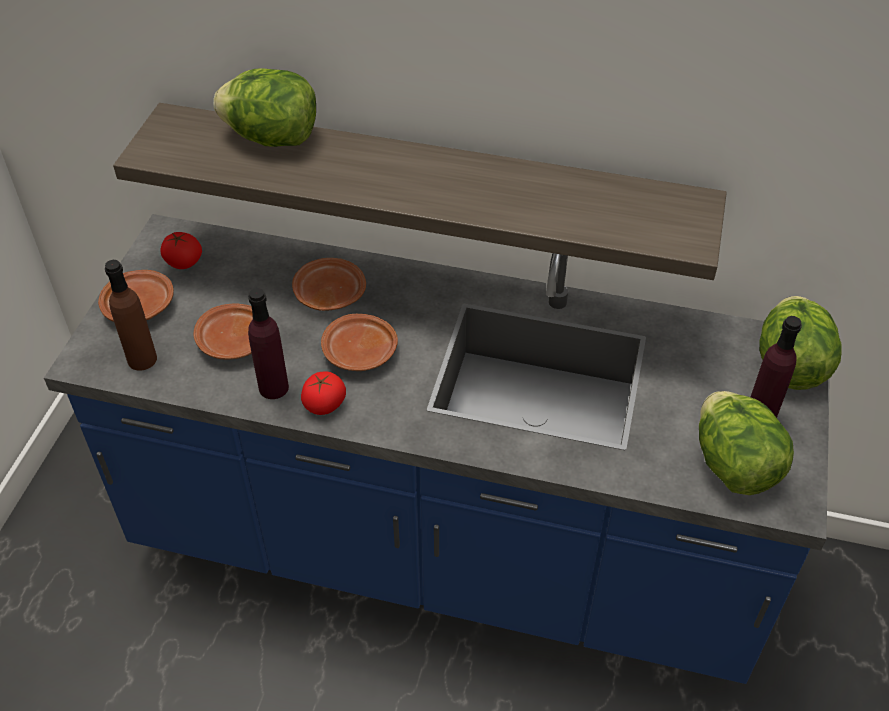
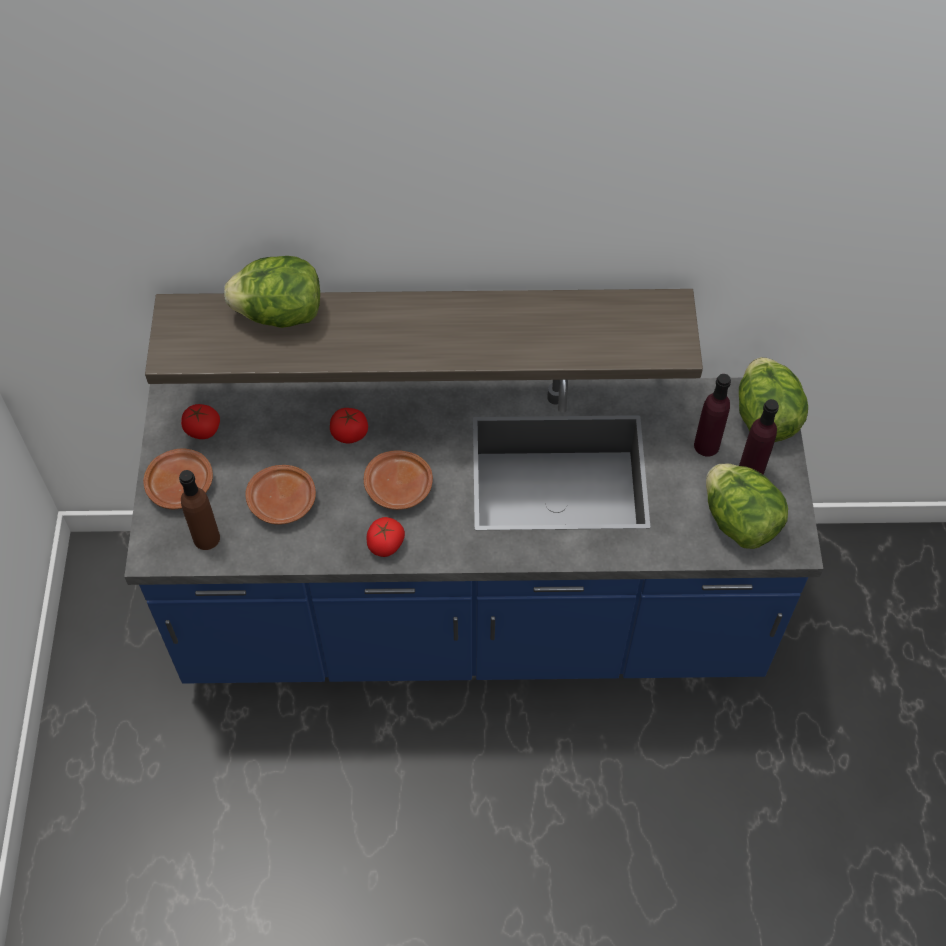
camera: 15 degrees left, 10 degrees up
purple bottle [248,288,289,399] -> purple bottle moved to [694,374,731,457]
brown plate [292,258,366,311] -> tomato [330,408,368,443]

